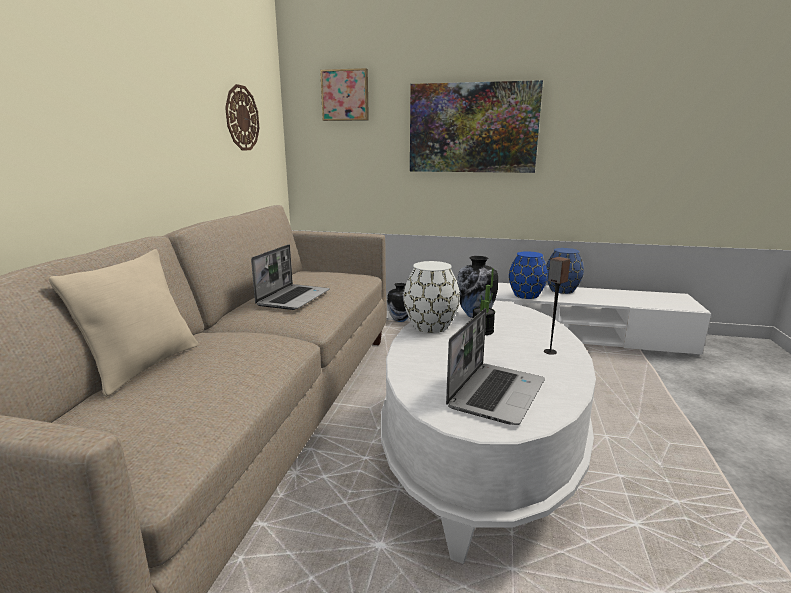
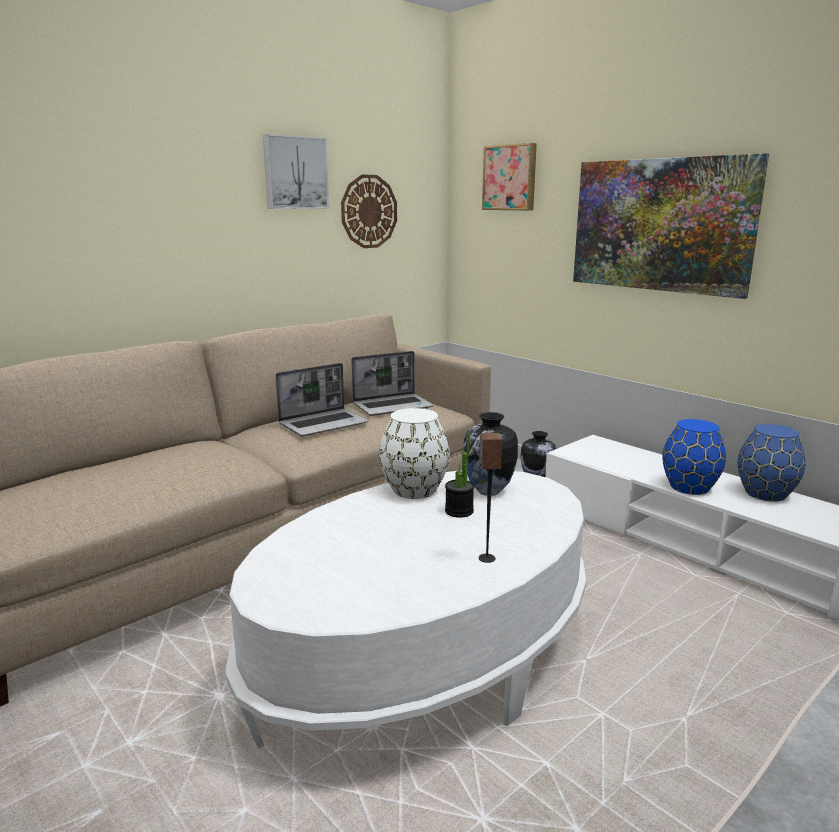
camera: 35 degrees right, 0 degrees up
beige pillow [49,249,198,397] -> none
laptop [446,308,545,425] -> laptop moved to [351,351,434,416]
none -> picture [263,134,329,209]

